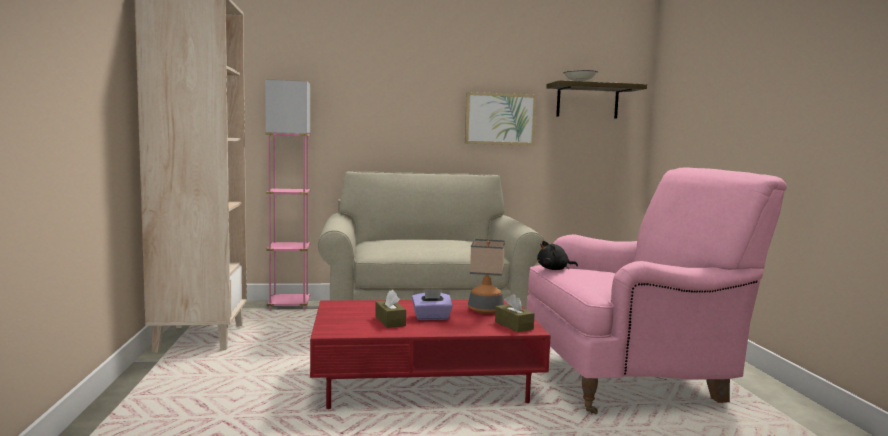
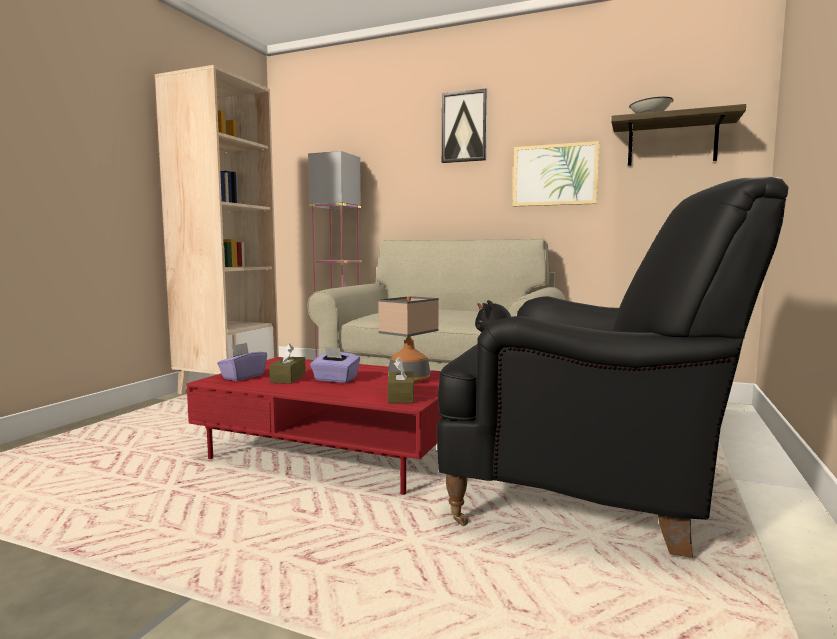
camera: 30 degrees right, 0 degrees up
pink armchair [527,167,787,414] -> black armchair [437,177,788,558]
none -> purple tissue box [217,343,267,381]
none -> picture [442,88,488,163]

